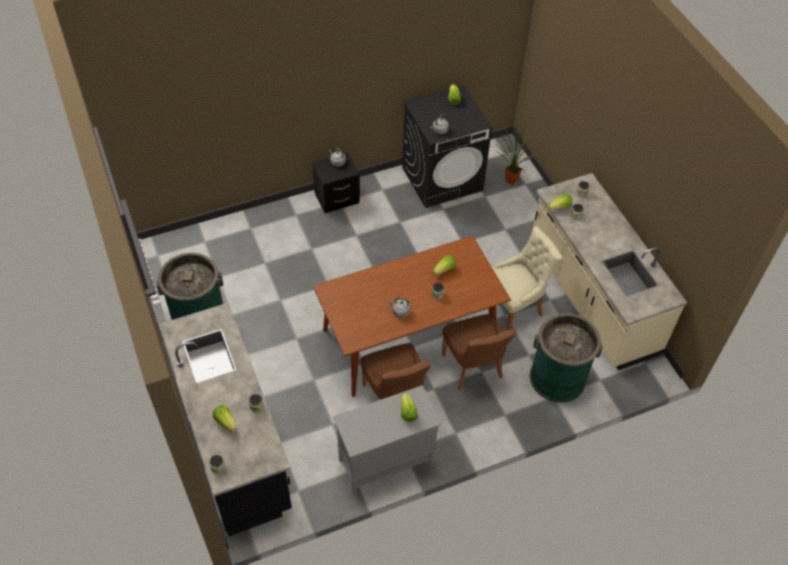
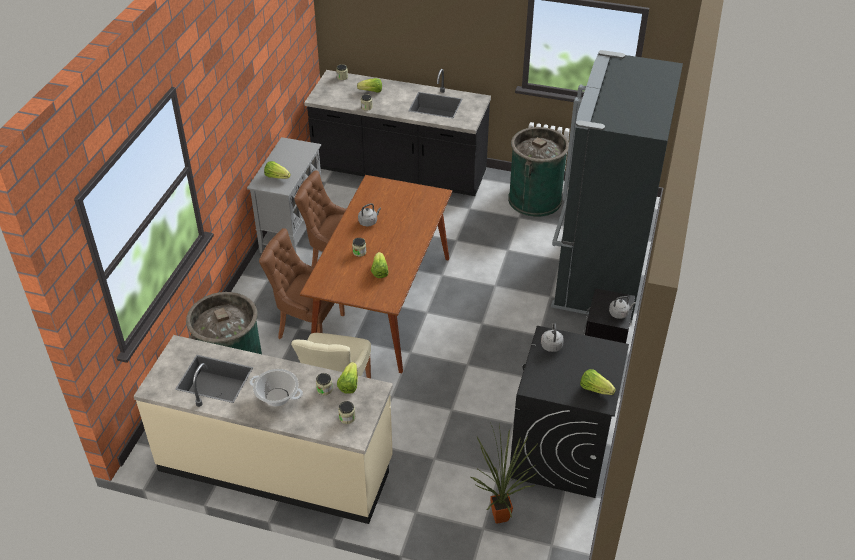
camera: 130 degrees right, 10 degrees down
none -> cooking pot [250,369,303,406]
none -> black fridge [551,50,683,323]

